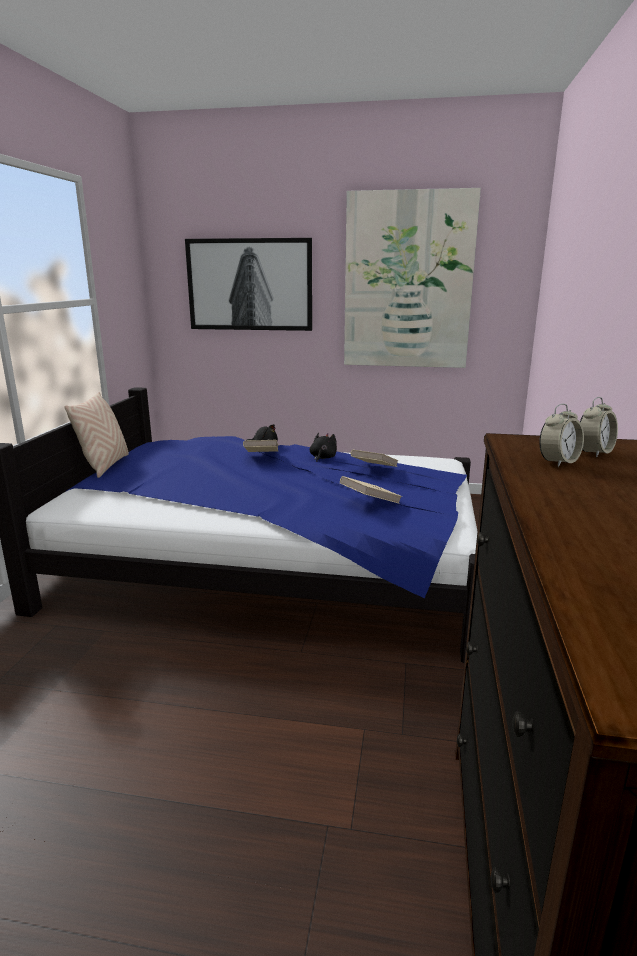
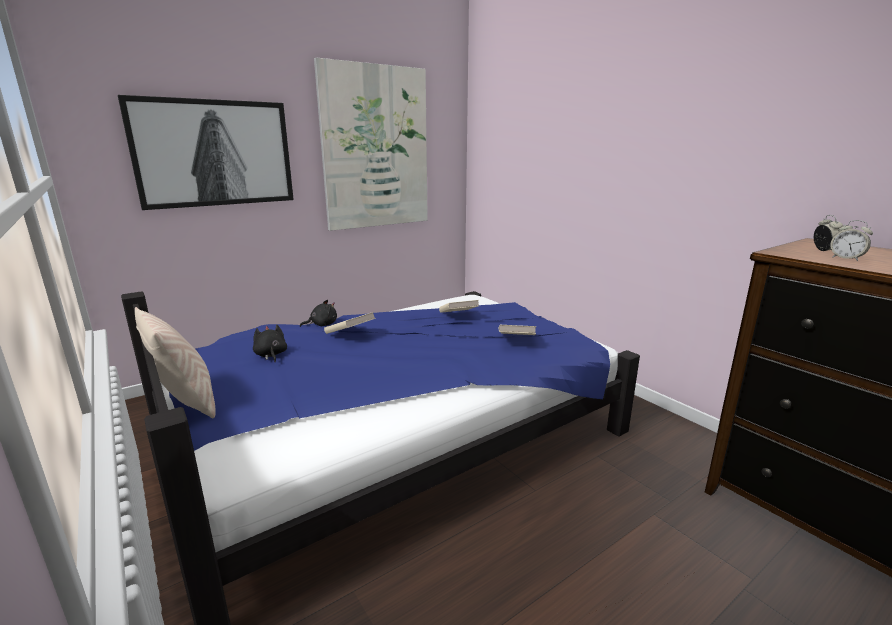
camera: 45 degrees left, 0 degrees up
black plush toy [309,433,337,462] -> black plush toy moved to [253,325,287,363]
alarm clock [539,403,584,467] -> alarm clock turned 135 degrees clockwise [830,220,873,261]

